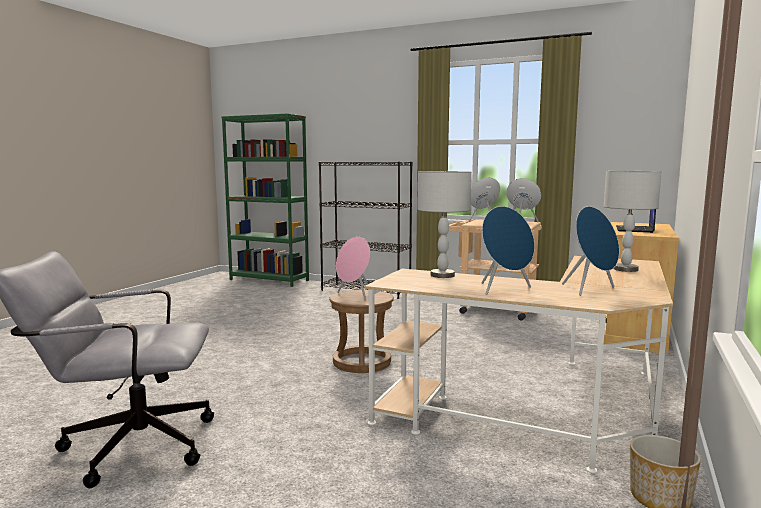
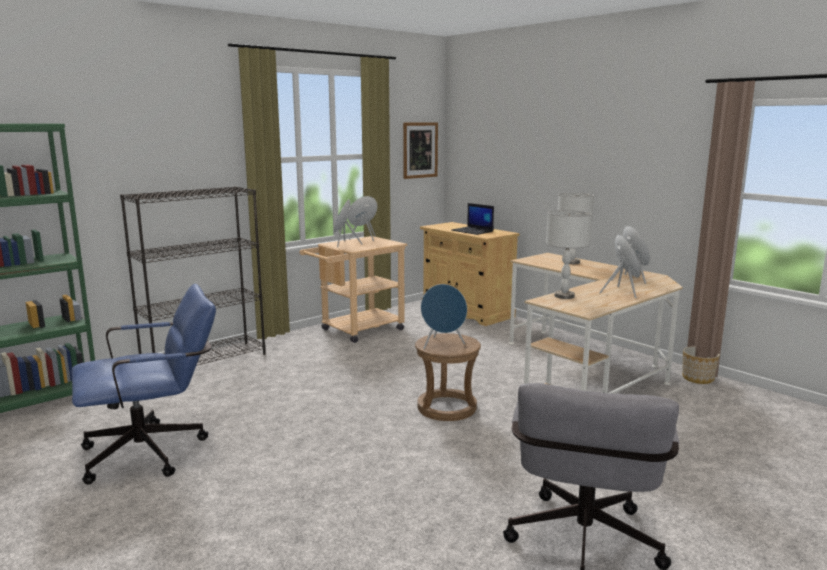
camera: 65 degrees left, 5 degrees up
pink speaker [336,236,370,301] -> blue speaker [421,284,467,349]
none -> blue office chair [72,284,216,485]
none -> picture [403,122,438,179]

